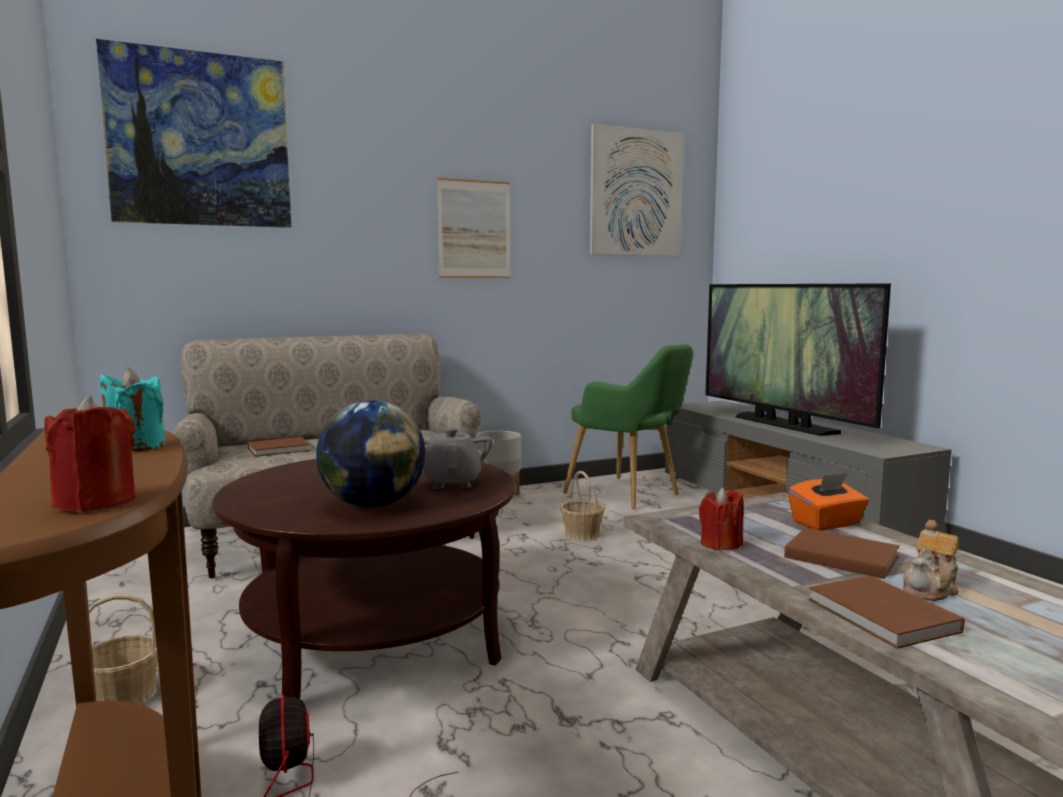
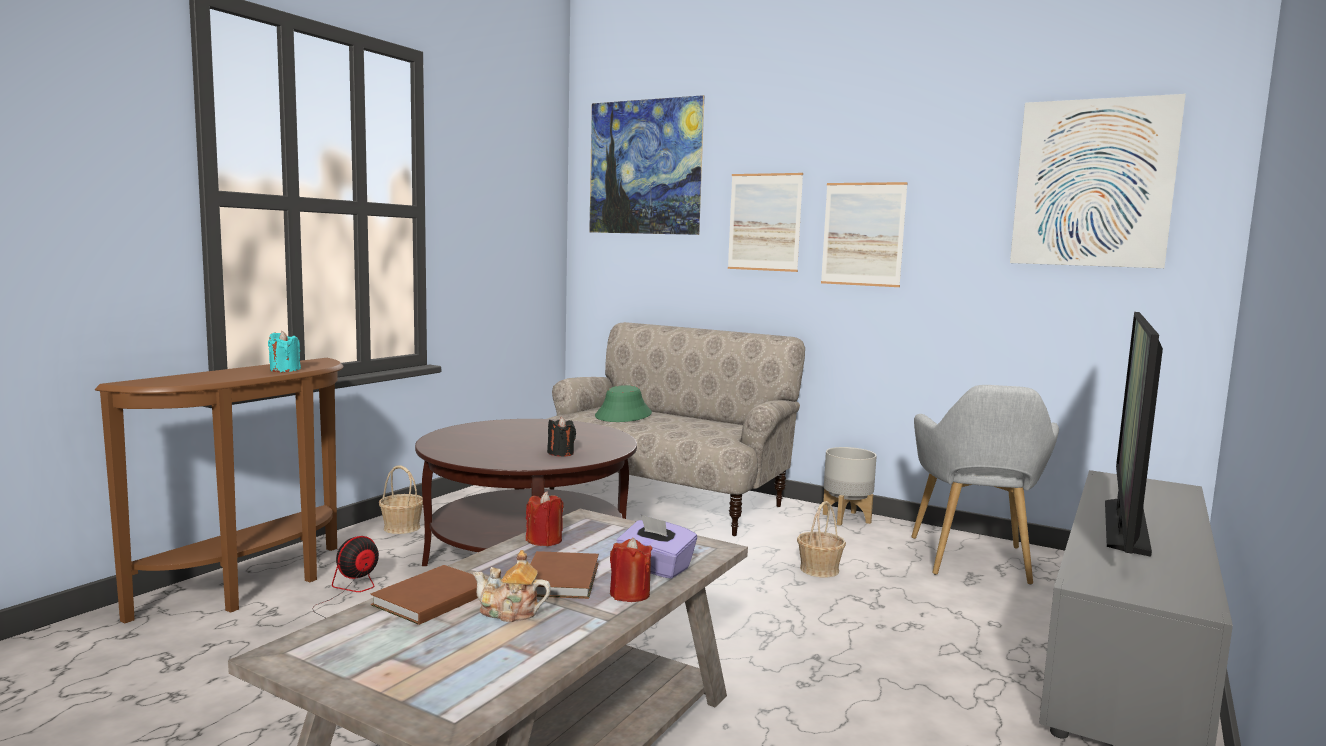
camera: 55 degrees right, 0 degrees up
red candle [44,395,136,512] -> red candle moved to [610,538,652,602]
brown book [248,437,311,457] -> green hat [595,385,652,422]
globe [316,401,425,508] -> none
grey teapot [422,428,493,489] -> black candle [547,417,576,457]
green armchair [563,344,693,509] -> grey armchair [911,385,1059,585]
orange tissue box [788,473,869,531] -> purple tissue box [616,514,697,579]
none -> picture [728,173,803,272]

